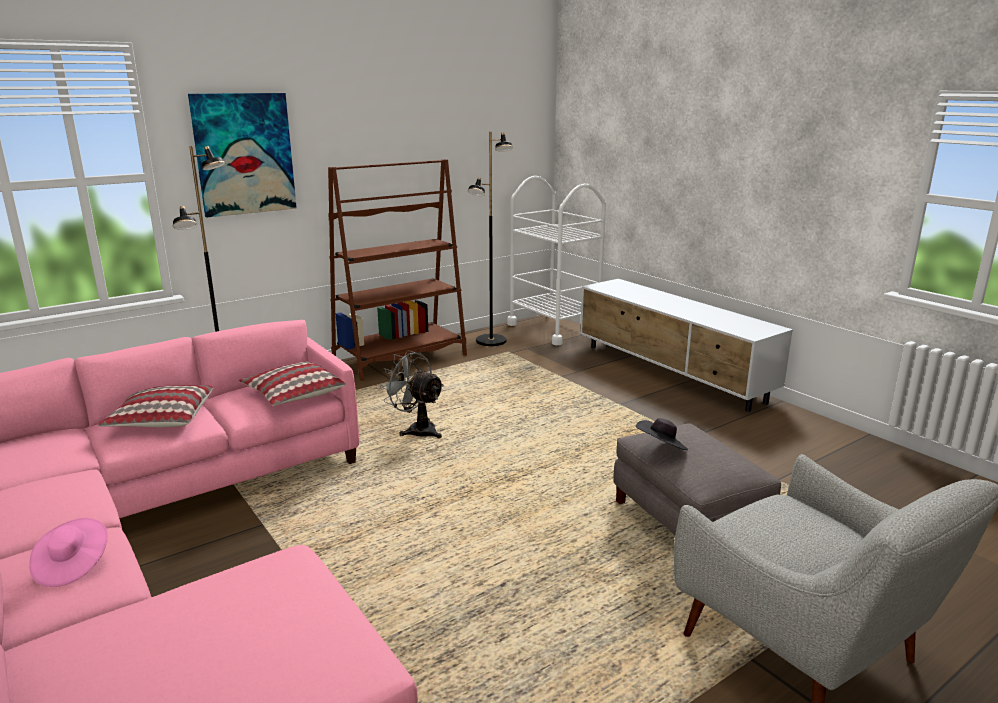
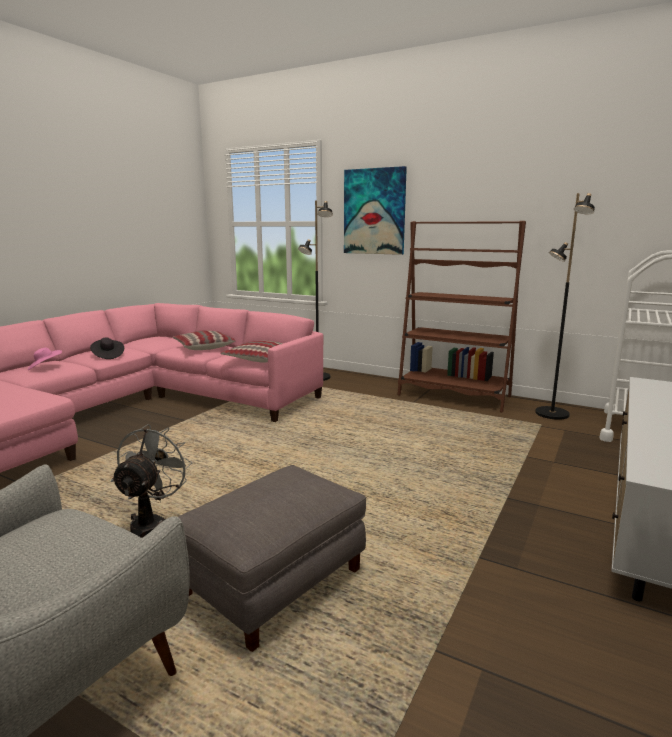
camera: 65 degrees right, 5 degrees down
grey fan [380,350,444,438] -> grey fan moved to [111,424,192,538]
black hat [636,418,688,450] -> black hat moved to [90,337,124,359]

